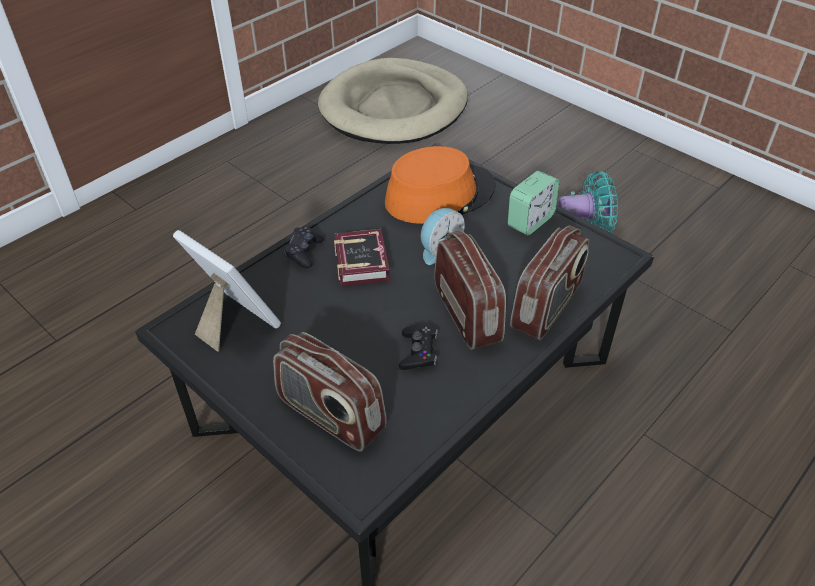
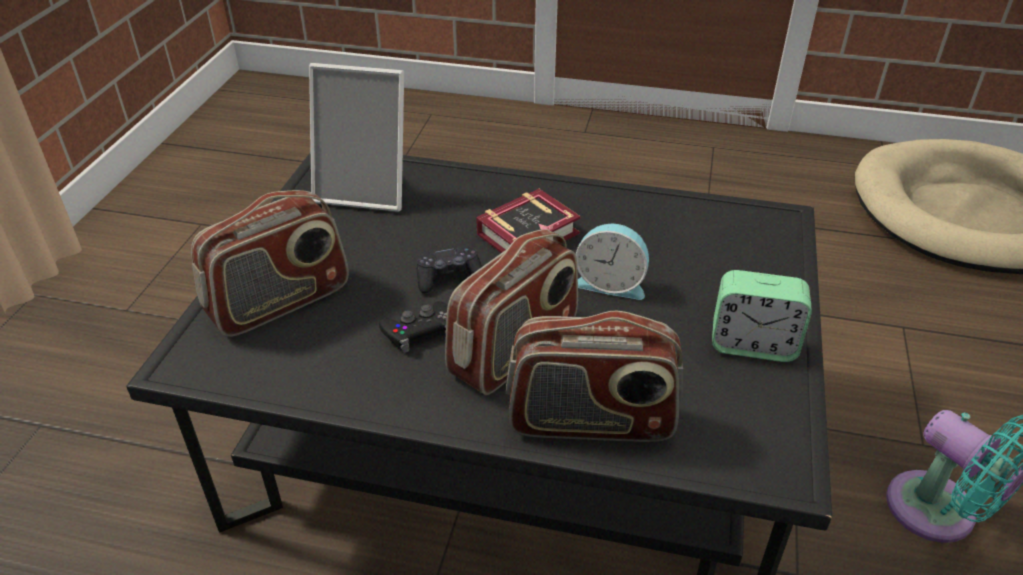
camera: 60 degrees right, 5 degrees down
picture frame [173,230,281,352] -> picture frame turned 90 degrees clockwise [309,63,404,212]
radio [273,332,386,452] -> radio turned 135 degrees counterclockwise [191,190,349,337]
black game controller [284,226,324,268] -> black game controller moved to [417,244,482,294]
orange hat [385,146,496,224] -> none

